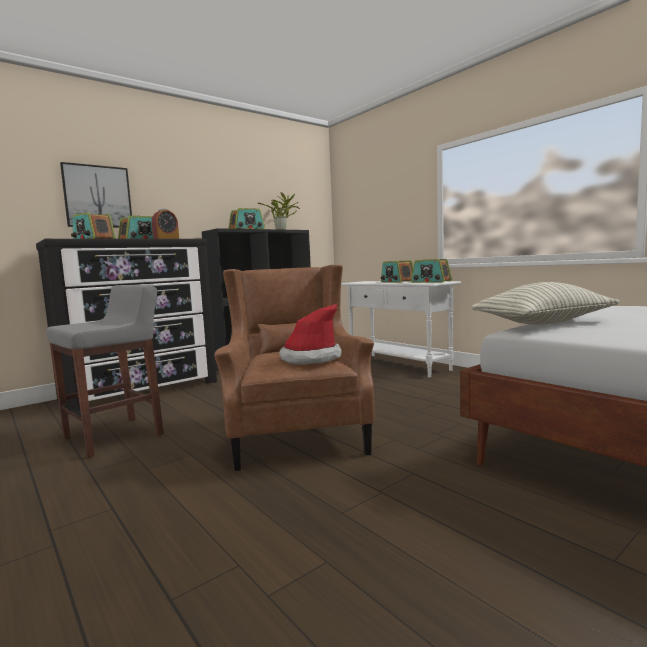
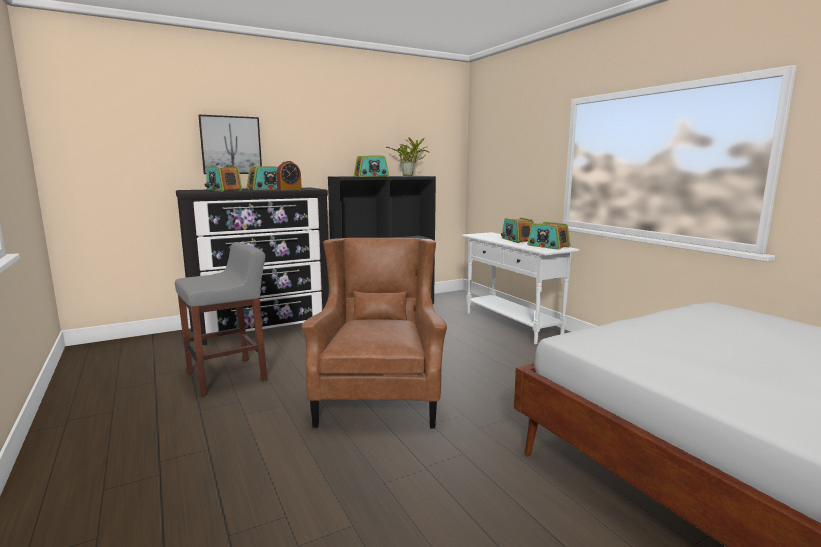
camera: 10 degrees right, 5 degrees up
hat [279,304,342,365] -> none
pillow [472,282,620,325] -> none

